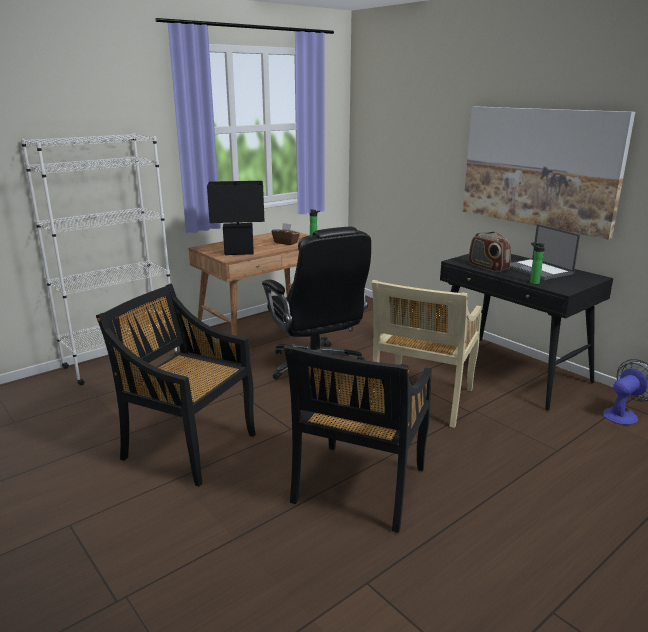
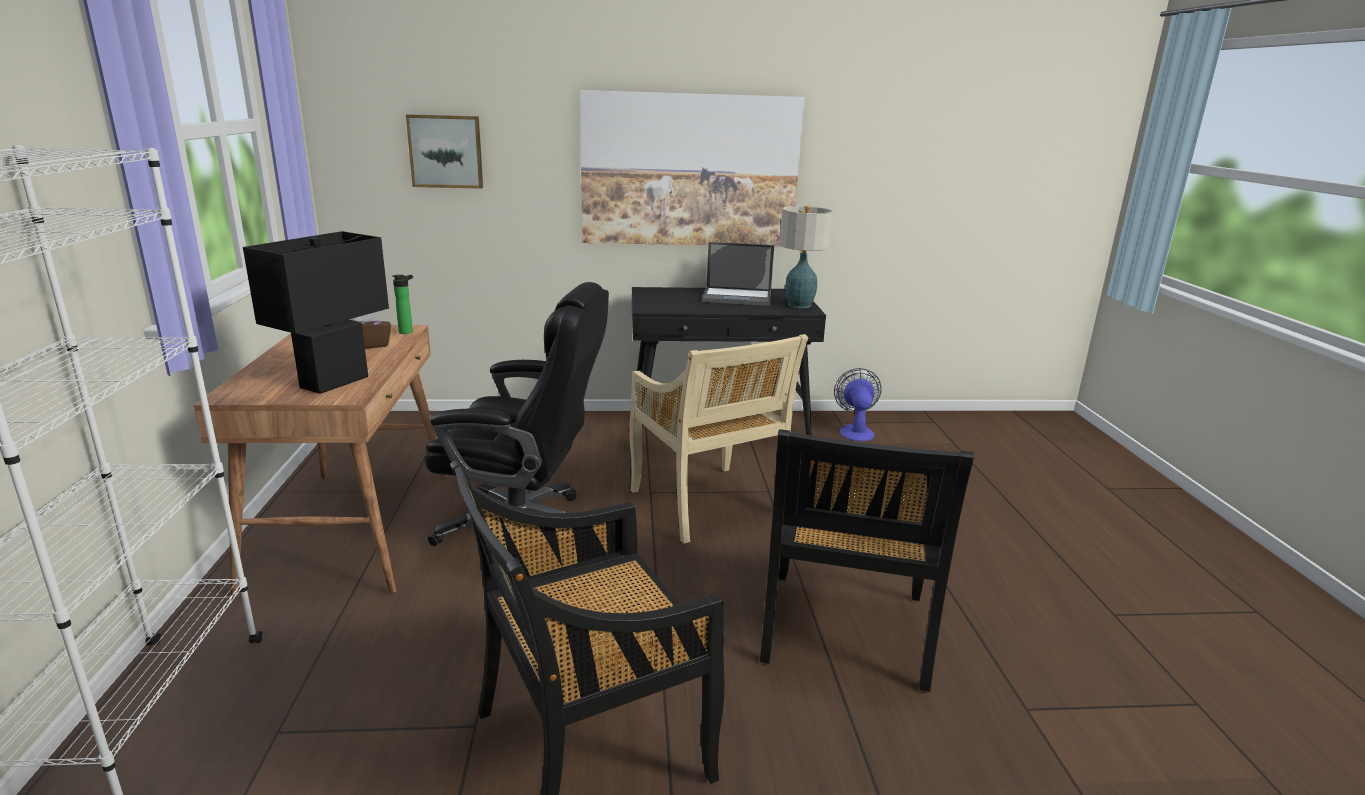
camera: 55 degrees left, 0 degrees up
black chair [284,344,432,533] -> black chair turned 45 degrees clockwise [760,429,974,692]
radio [468,232,511,272] -> none
bottle [530,242,545,284] -> none
none -> picture [406,114,483,189]
none -> table lamp [780,206,833,308]

